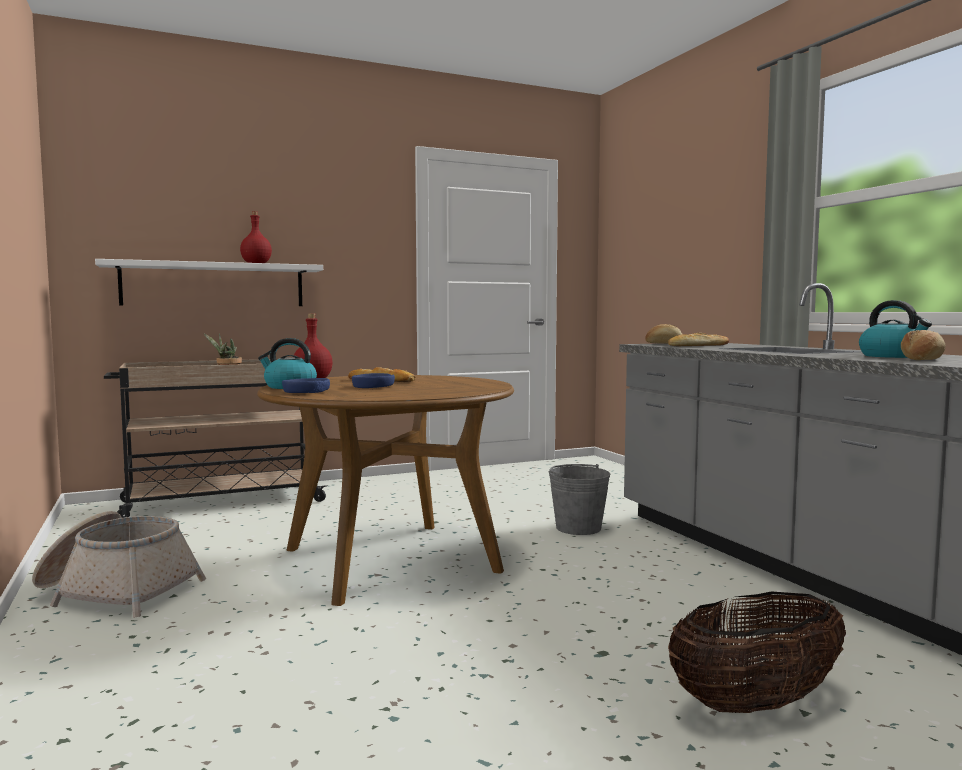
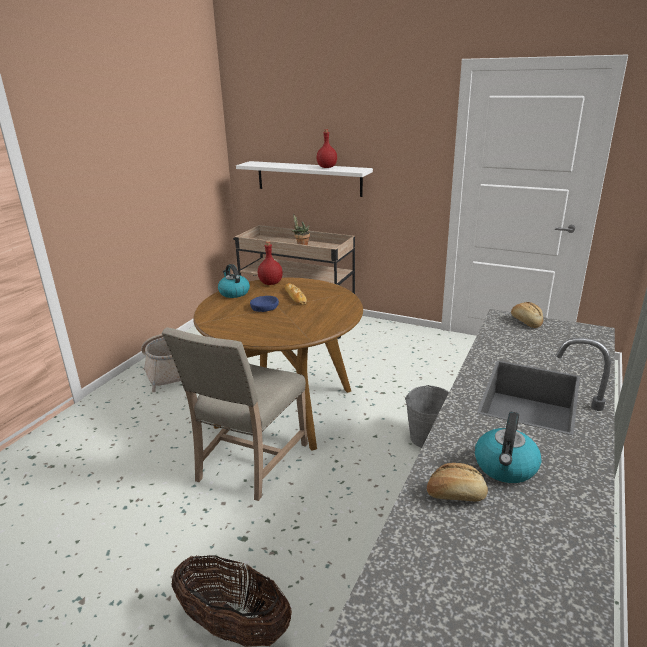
camera: 50 degrees right, 20 degrees up
blue bowl [282,378,330,393] -> none
bread [668,333,729,346] -> none
none -> beige chair [162,327,308,501]

